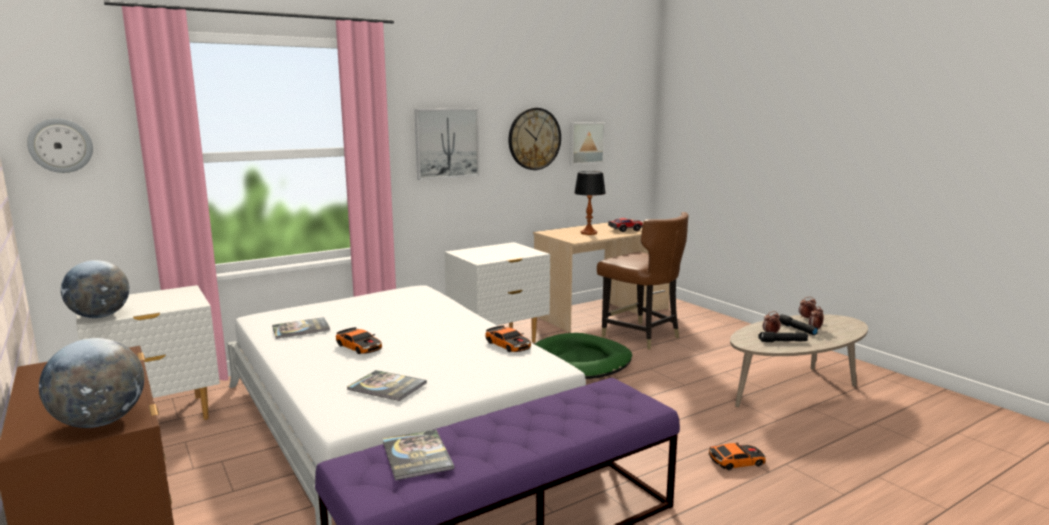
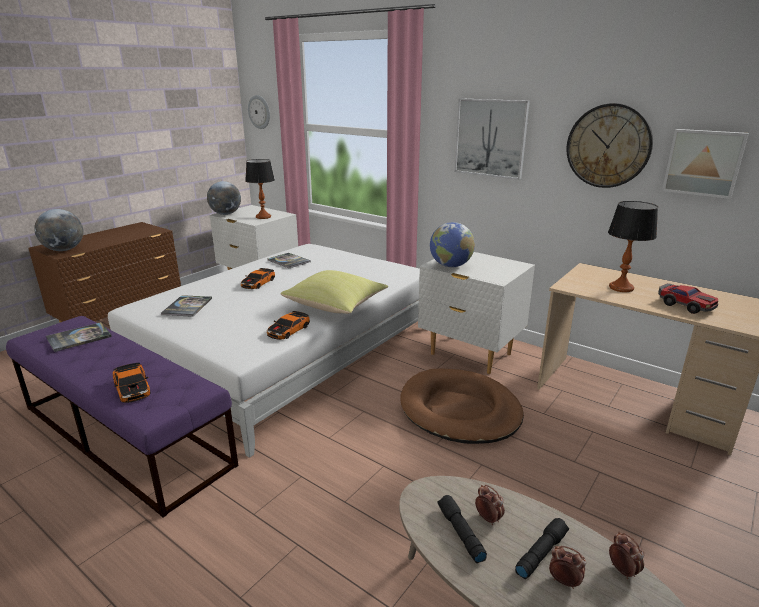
camera: 70 degrees right, 10 degrees up
green dog bed [534,333,632,379] -> brown dog bed [400,368,524,444]
brown chair [597,212,689,350] -> none
toy car [708,443,766,470] -> toy car moved to [113,363,151,403]
none -> table lamp [245,159,275,219]
none -> yellow pillow [281,270,388,314]
none -> globe [430,222,475,267]

